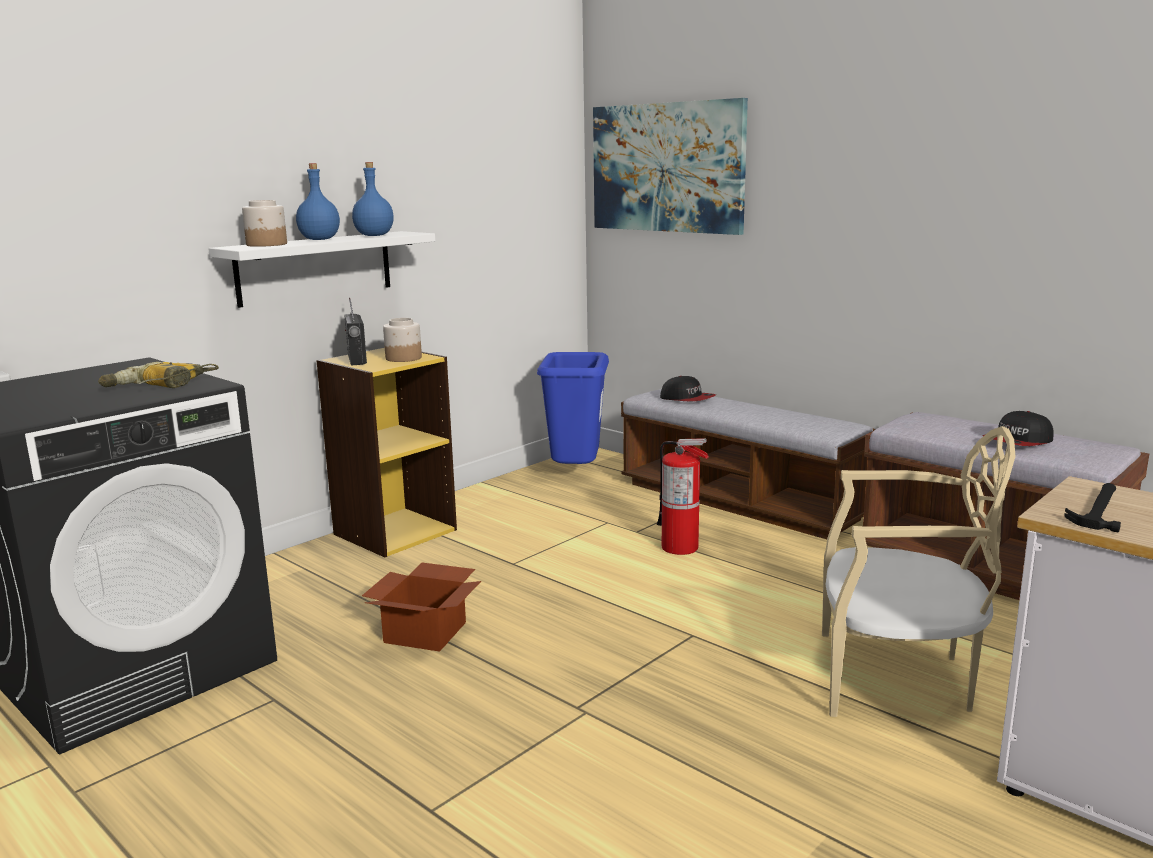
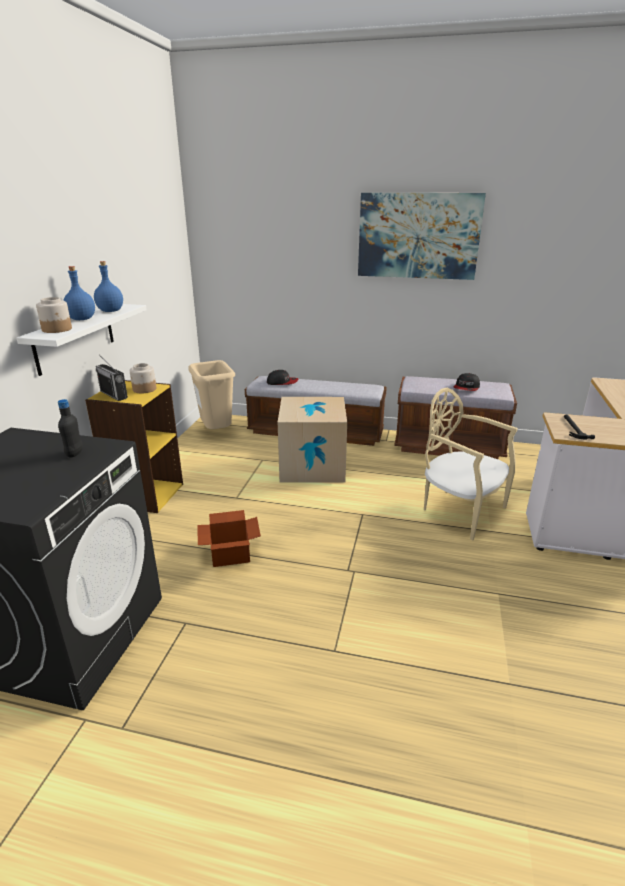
camera: 30 degrees left, 10 degrees up
power drill [98,362,219,388] -> black bottle [58,399,83,458]
blue trash can [537,352,609,464] -> beige trash can [188,360,235,429]
picture [593,98,748,235] -> picture moved to [358,193,486,280]
fire extinguisher [657,438,709,555] -> cardboard box [278,397,347,483]
beige chair [822,426,1015,717] -> beige chair turned 120 degrees counterclockwise [424,388,518,541]

